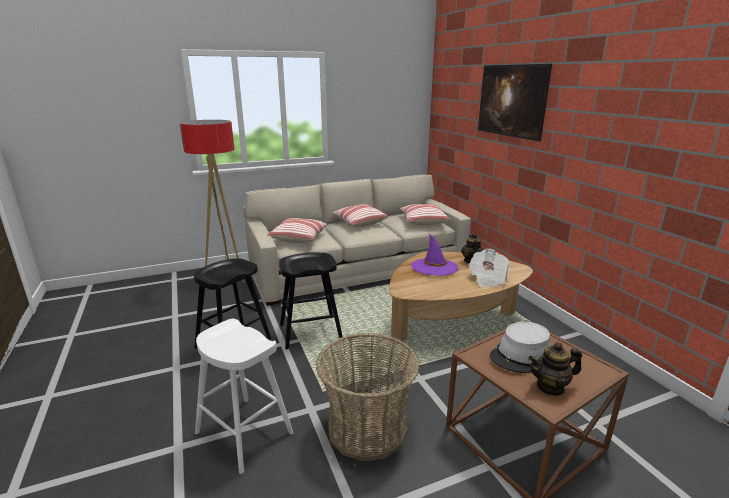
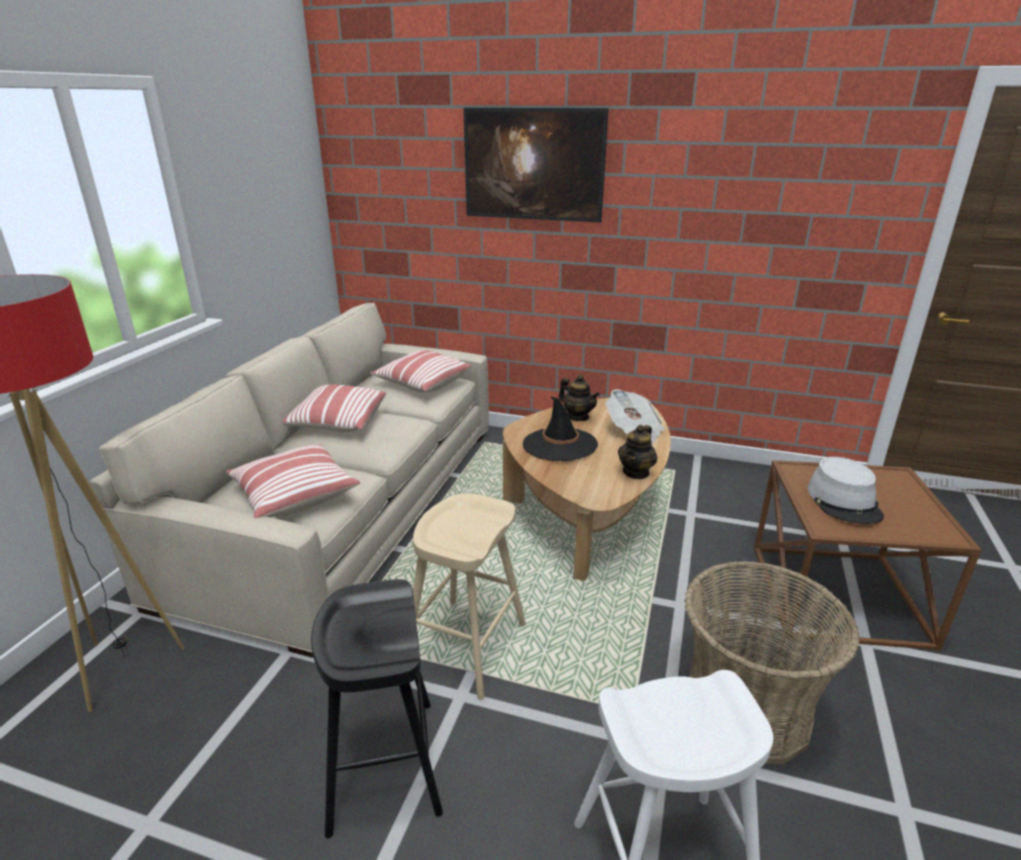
camera: 50 degrees left, 5 degrees up
black stool [279,253,343,349] -> beige stool [413,493,526,700]
purple hat [411,233,459,276] -> black hat [523,396,598,461]
teapot [528,342,582,396] -> teapot moved to [618,425,657,480]

